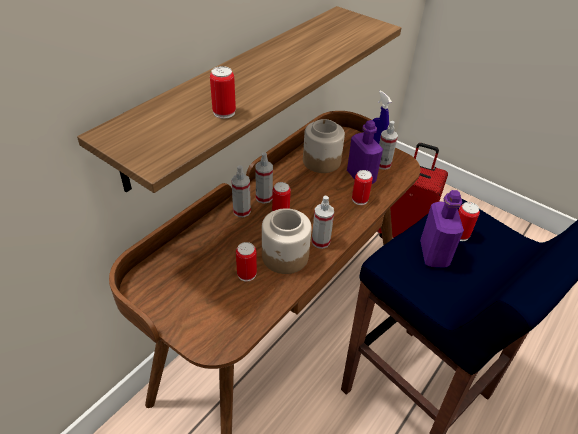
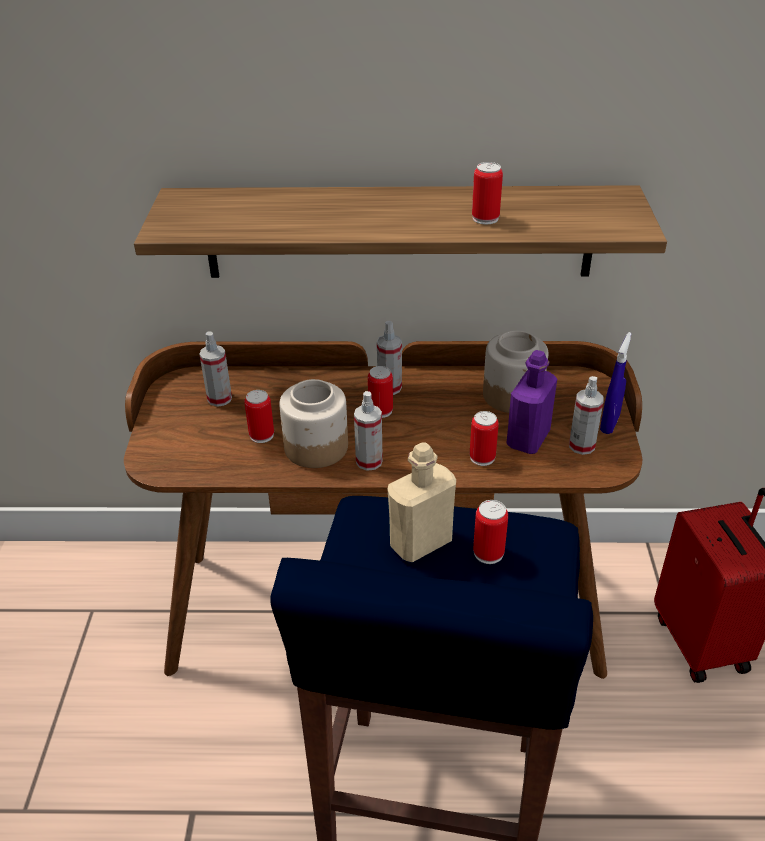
camera: 55 degrees right, 5 degrees down
can [210,66,236,119] -> can moved to [472,162,503,224]
spray bottle [231,165,251,217] -> spray bottle moved to [199,331,232,407]
purple bottle [420,190,464,268] -> beige bottle [388,442,456,563]

